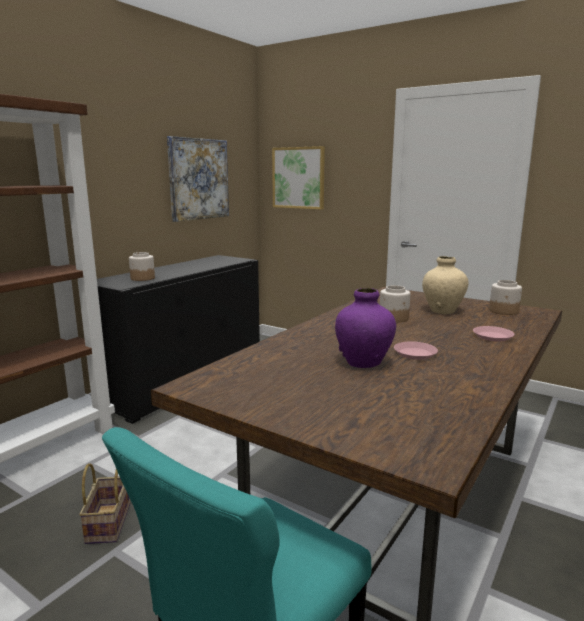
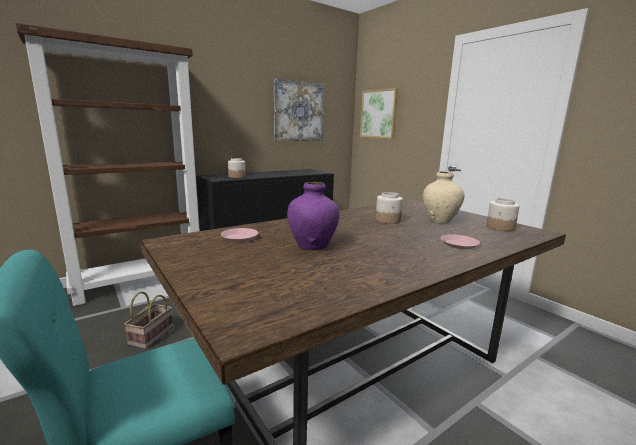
camera: 20 degrees right, 0 degrees up
pink plate [394,341,438,360] -> pink plate moved to [221,228,258,242]

